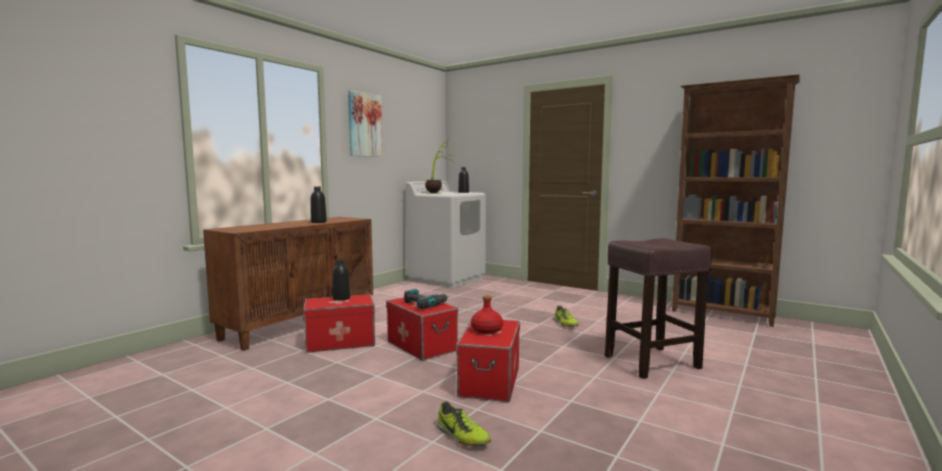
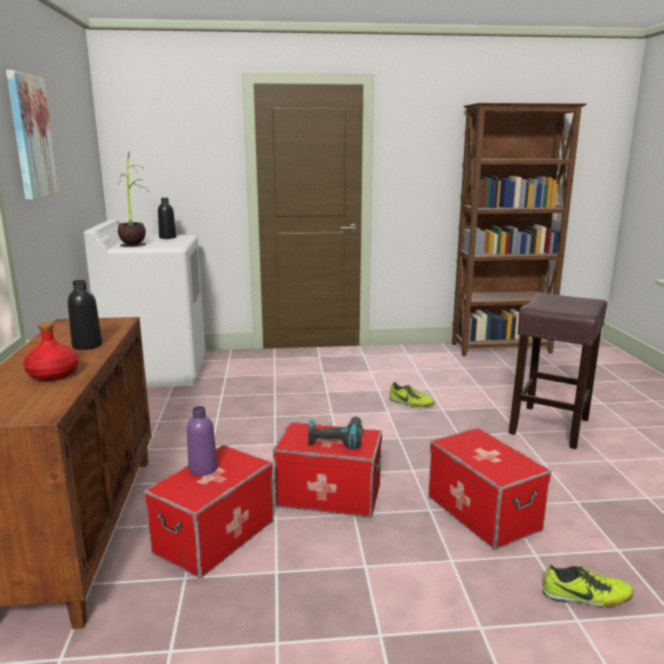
camera: 40 degrees left, 10 degrees up
black bottle [333,259,350,301] -> purple bottle [187,406,217,476]
red bottle [471,296,503,334] -> red bottle moved to [23,322,79,381]

